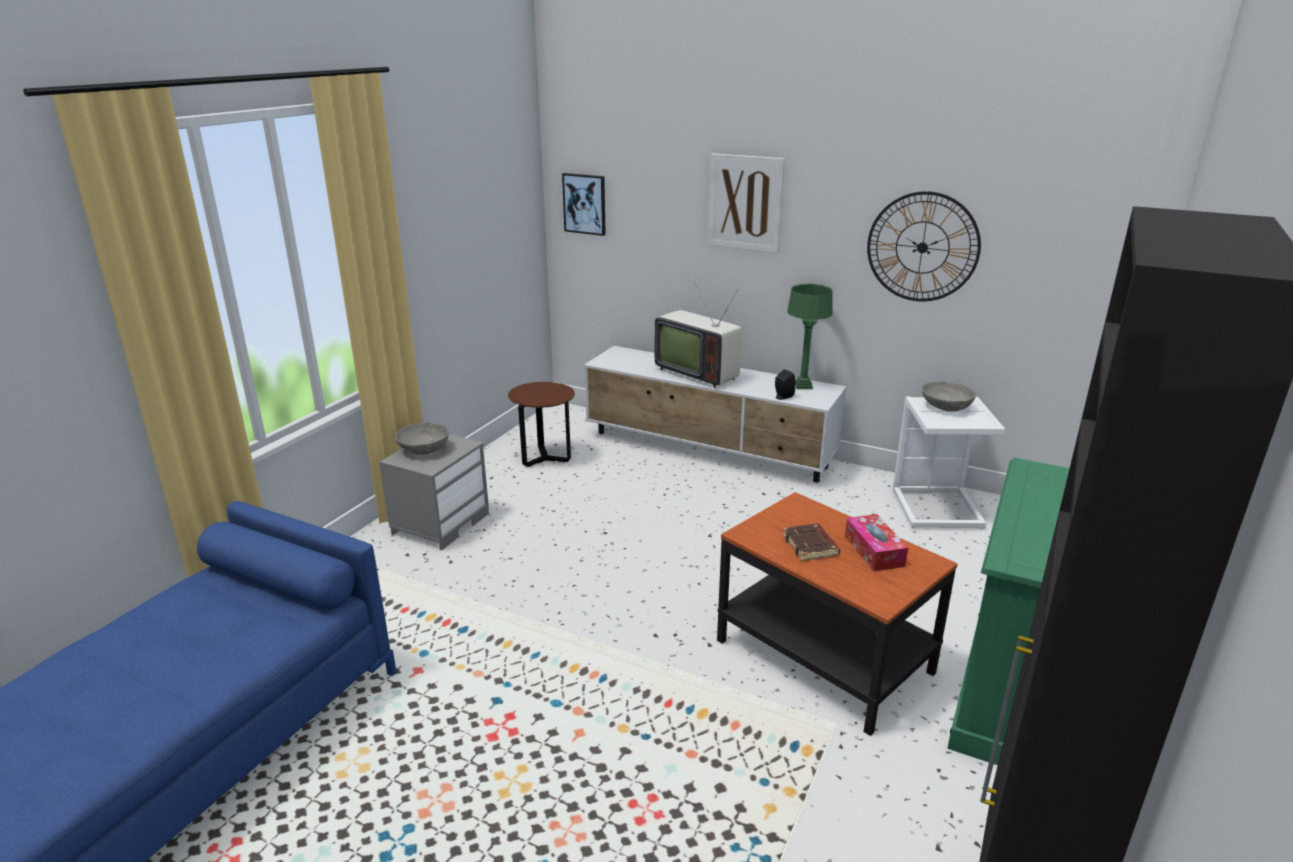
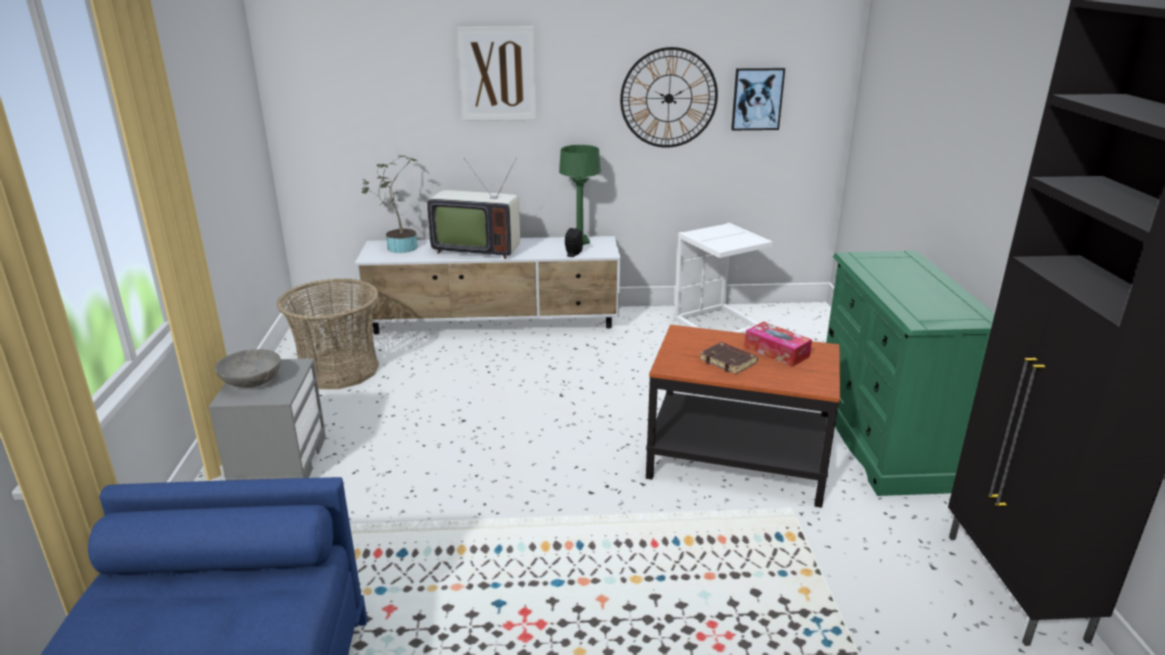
camera: 30 degrees left, 0 degrees up
brown side table [508,382,575,467] -> basket [277,278,379,389]
picture [562,173,606,236] -> picture moved to [731,68,785,130]
grey bowl [922,381,976,412] -> none
none -> potted plant [362,155,418,253]

